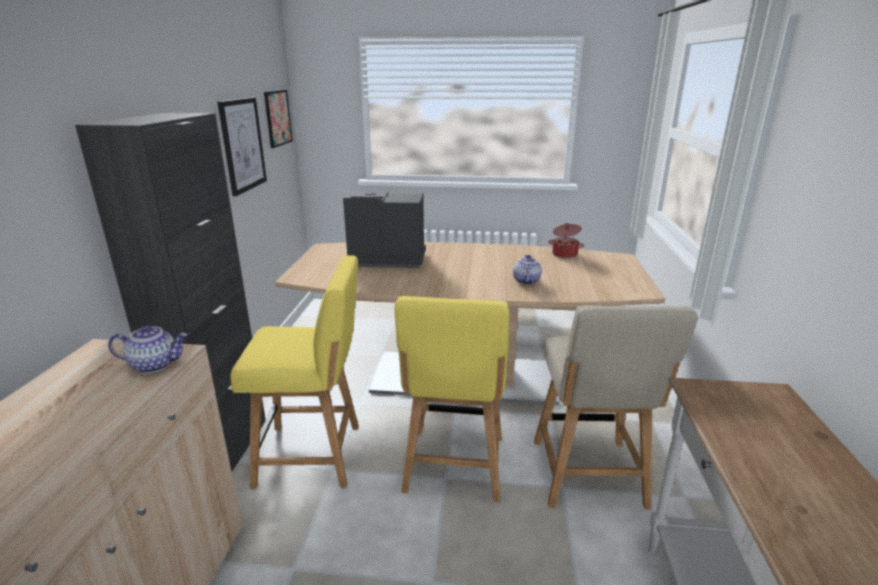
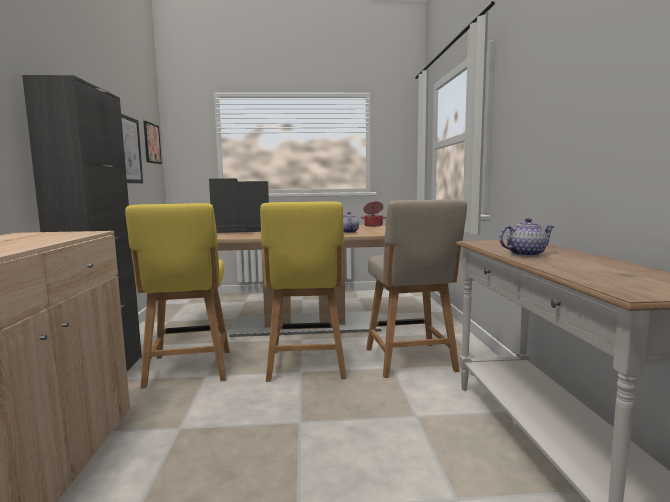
camera: 10 degrees left, 15 degrees down
teapot [108,325,188,373] -> teapot moved to [499,218,554,256]
yellow chair [230,255,359,489] -> yellow chair turned 90 degrees clockwise [125,203,230,389]

